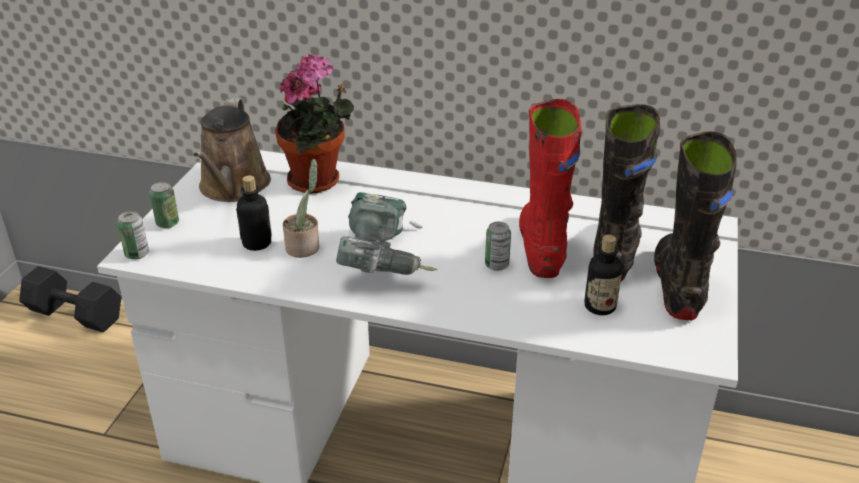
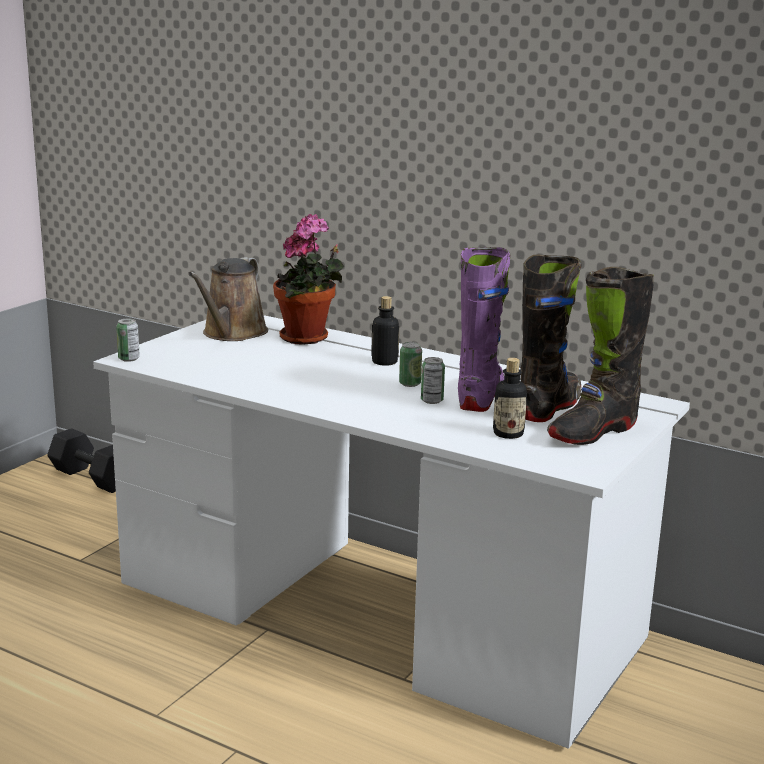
camera: 15 degrees right, 15 degrees down
can [150,182,179,228] -> can moved to [399,342,422,387]
bottle [236,175,272,251] -> bottle moved to [371,296,399,366]
potted plant [283,159,319,258] -> none
power drill [336,192,437,275] -> none
red boot [519,99,581,278] -> purple boot [458,247,511,412]
black boot [654,131,737,320] -> black boot turned 150 degrees counterclockwise [547,267,654,445]

